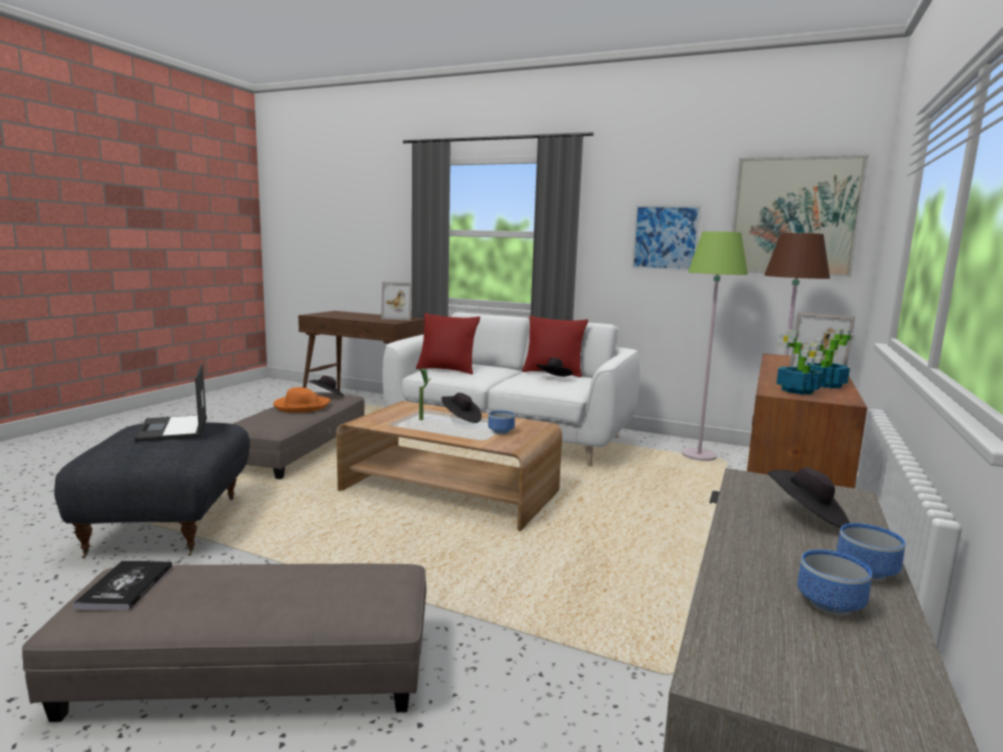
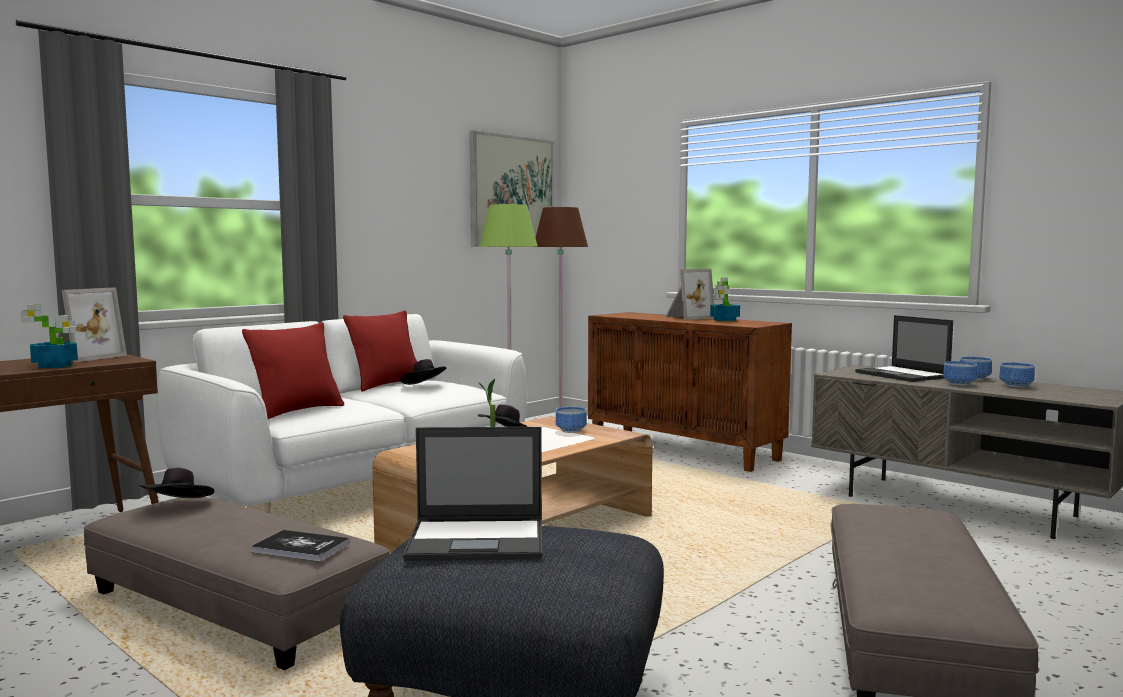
camera: 70 degrees left, 5 degrees down
book [73,561,172,610] -> book moved to [250,530,350,562]
orange hat [273,387,330,413] -> none
picture [631,205,701,271] -> none
black hat [768,467,850,528] -> laptop [855,315,953,382]
potted plant [776,330,824,395] -> potted plant moved to [21,304,78,369]
none -> bowl [943,361,977,386]

